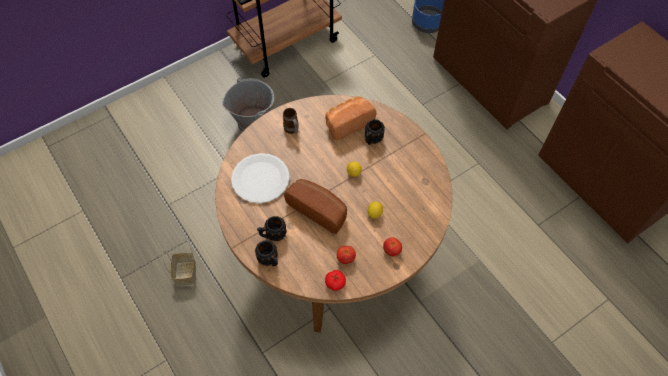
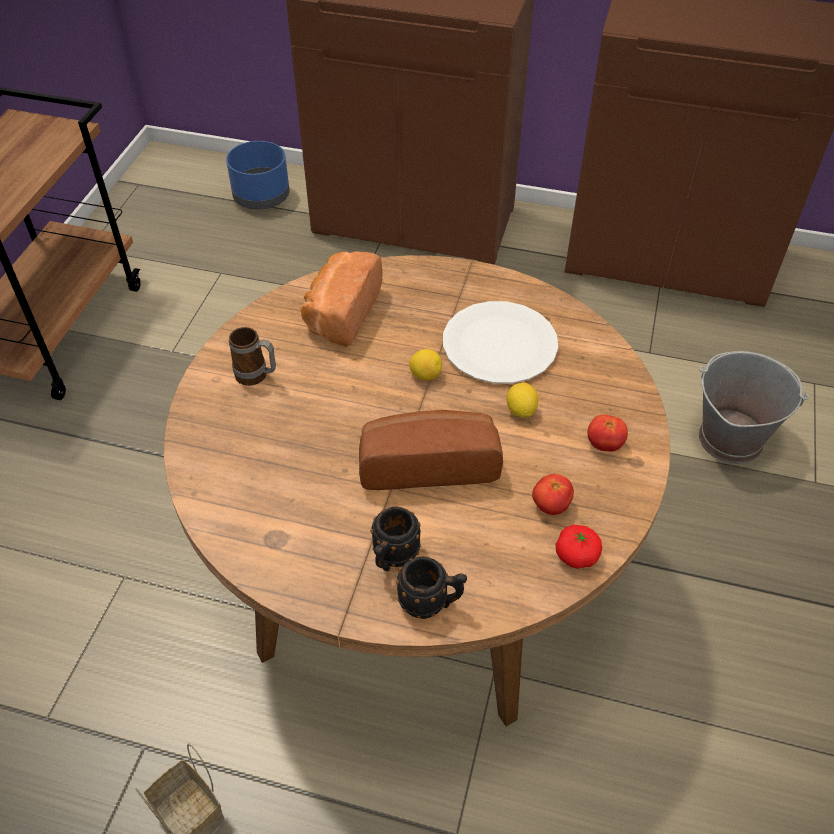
camera: 40 degrees left, 10 degrees down
grey bucket [222,78,274,132] -> grey bucket moved to [699,351,809,464]
white plate [231,153,290,203] -> white plate moved to [443,301,558,384]
black mug [365,119,385,145] -> none

